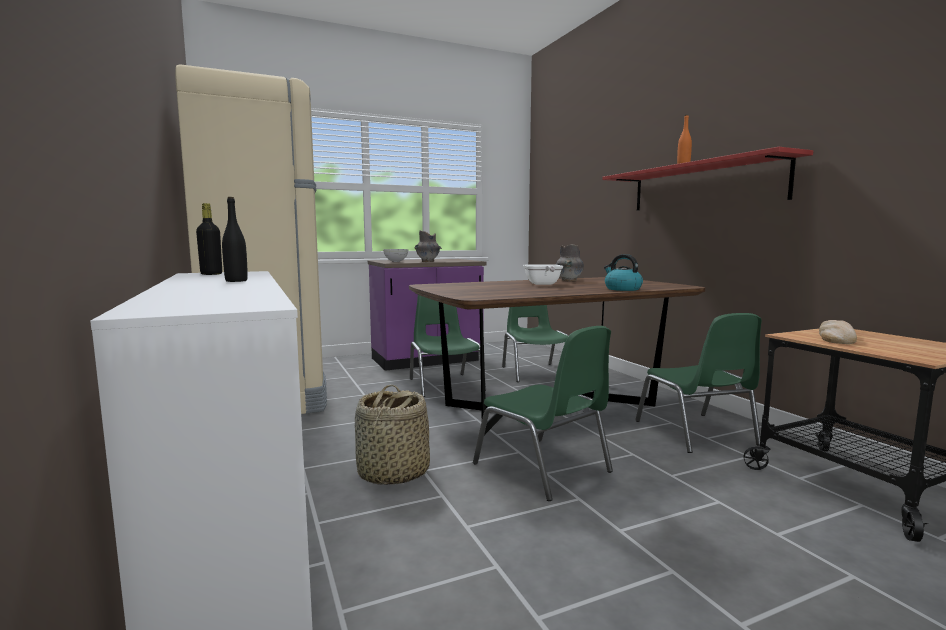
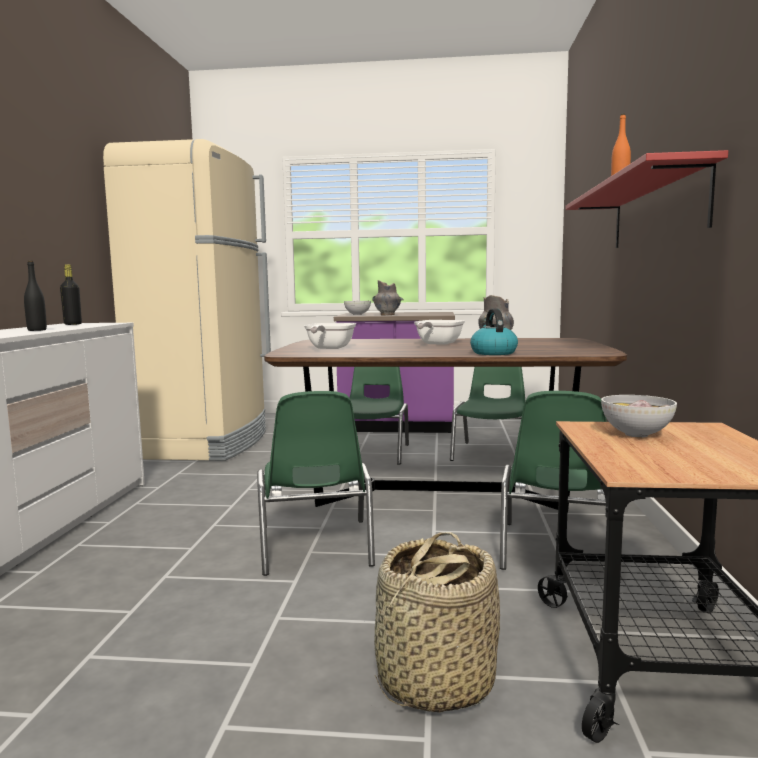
camera: 30 degrees right, 0 degrees up
basket [355,385,430,485] -> basket moved to [374,532,500,712]
bread [819,320,857,344] -> bowl [601,395,677,437]
none -> frying pan [304,323,356,349]

